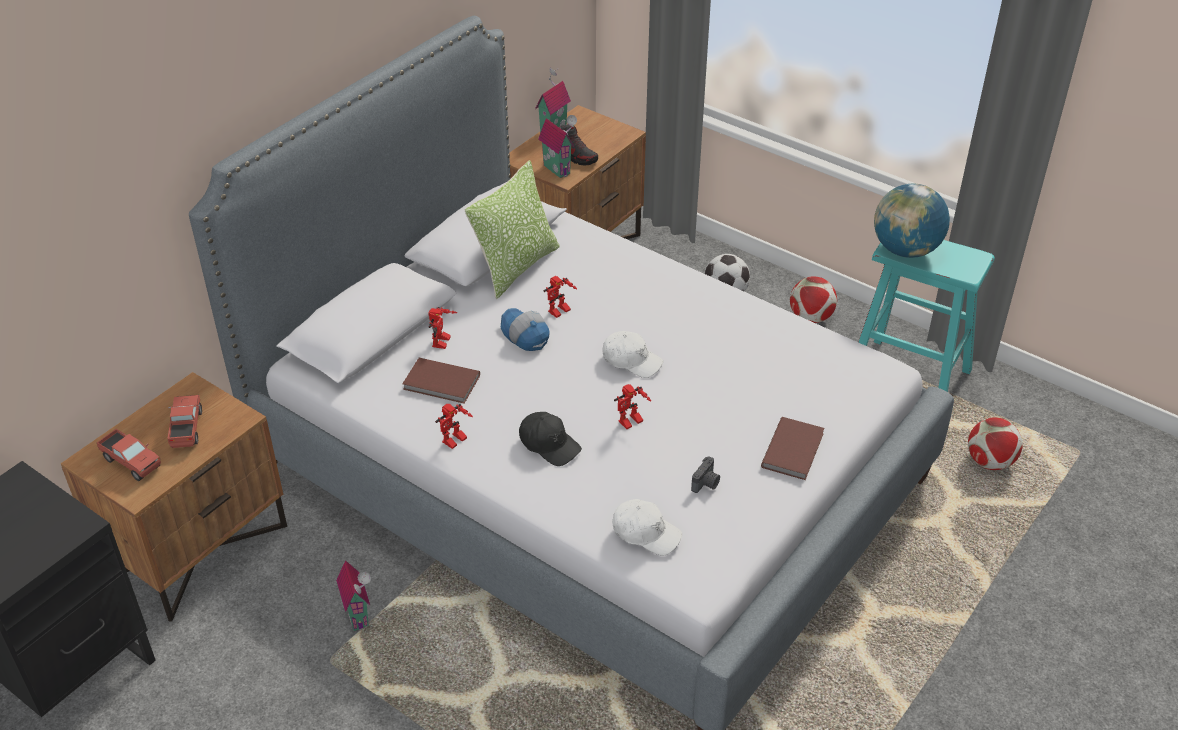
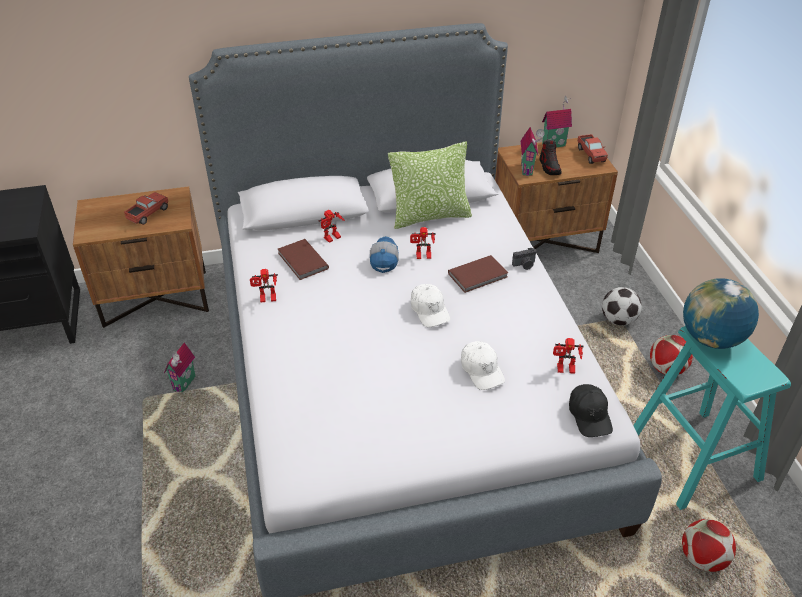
camera: 40 degrees right, 0 degrees up
toy truck [97,429,161,481] -> toy truck moved to [578,134,608,164]
black cap [519,412,582,466] -> black cap moved to [569,384,613,437]
white cap [612,499,682,556] -> white cap moved to [461,341,505,390]
toy robot [614,384,651,429] -> toy robot moved to [553,338,583,374]
camera [691,456,720,493] -> camera moved to [512,248,536,270]
brown book [761,417,824,480] -> brown book moved to [448,255,508,293]

